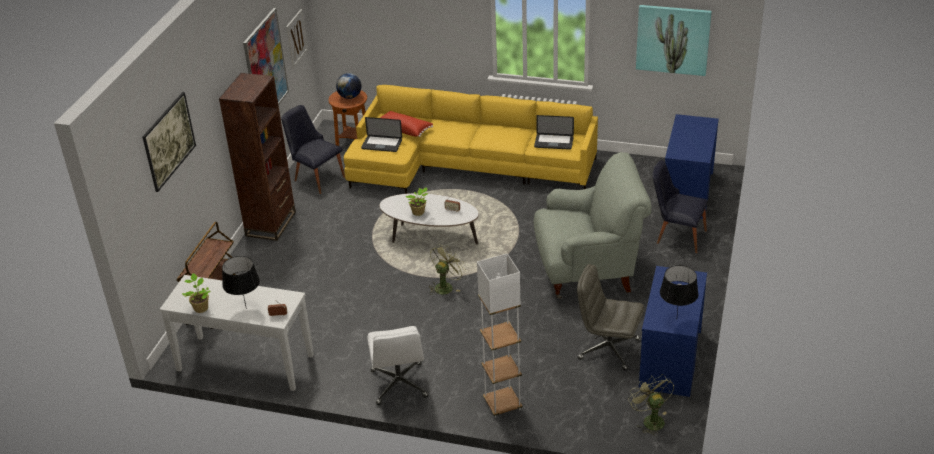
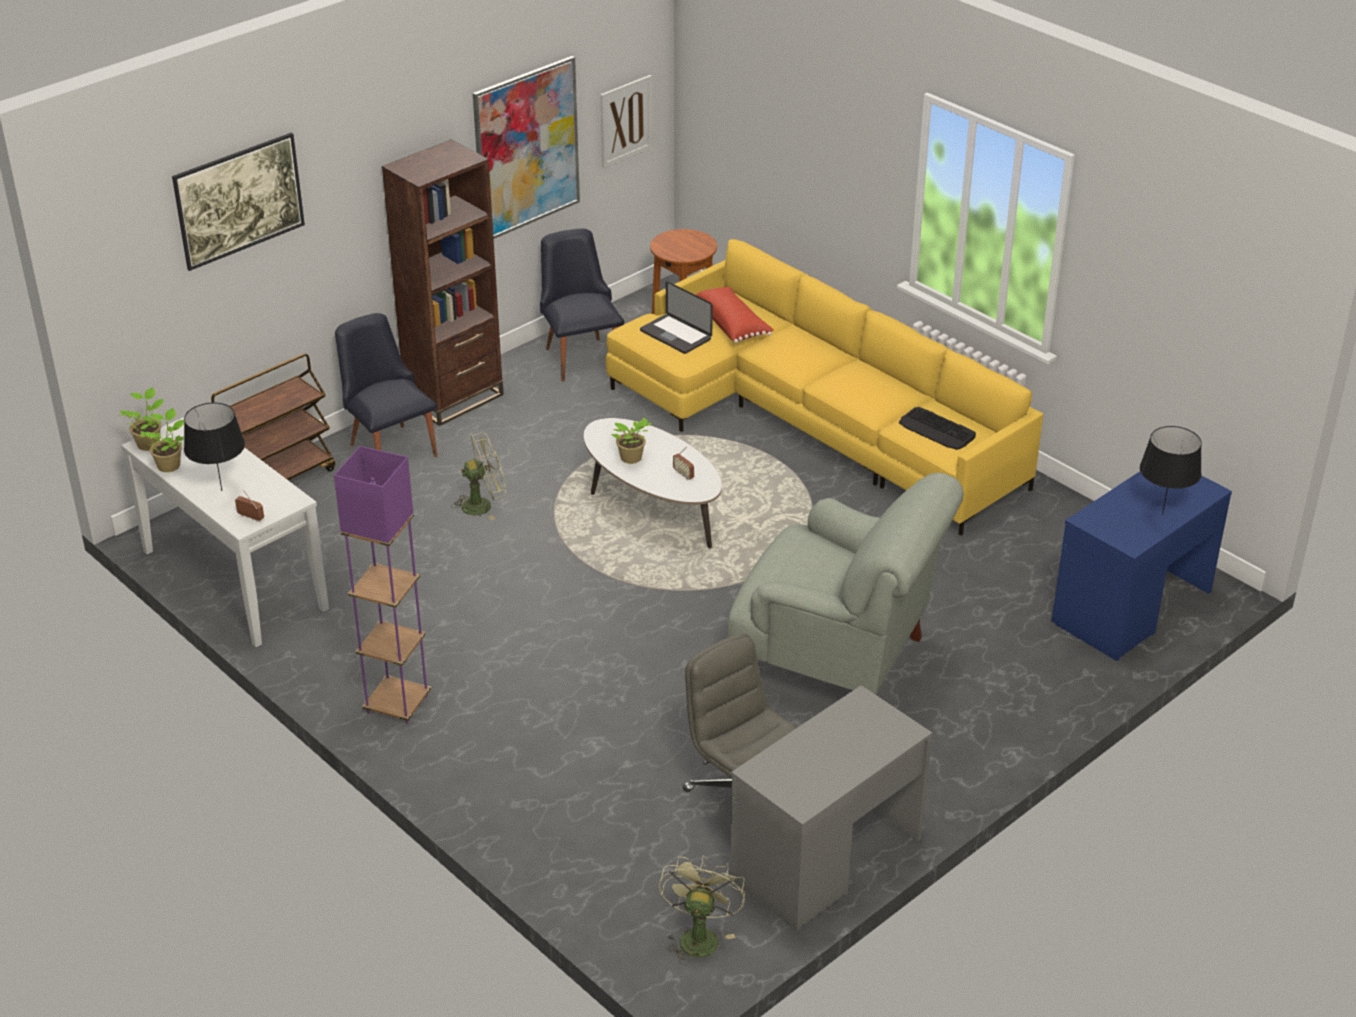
camera: 30 degrees right, 0 degrees up
globe [336,73,361,99] -> none
white office chair [367,326,428,405] -> purple floor lamp [334,446,431,724]
green fan [430,244,466,295] -> green fan moved to [451,432,506,520]
white floor lamp [477,254,523,418] -> none
laptop [534,115,574,150] -> keyboard [899,407,976,450]
picture [636,5,712,76] -> none
blue desk [639,266,707,397] -> grey desk [730,685,932,931]
black chair [652,160,708,253] -> black chair moved to [335,313,437,457]
black table lamp [660,265,699,314] -> black table lamp moved to [1140,426,1202,515]
none -> potted plant [119,387,163,451]

